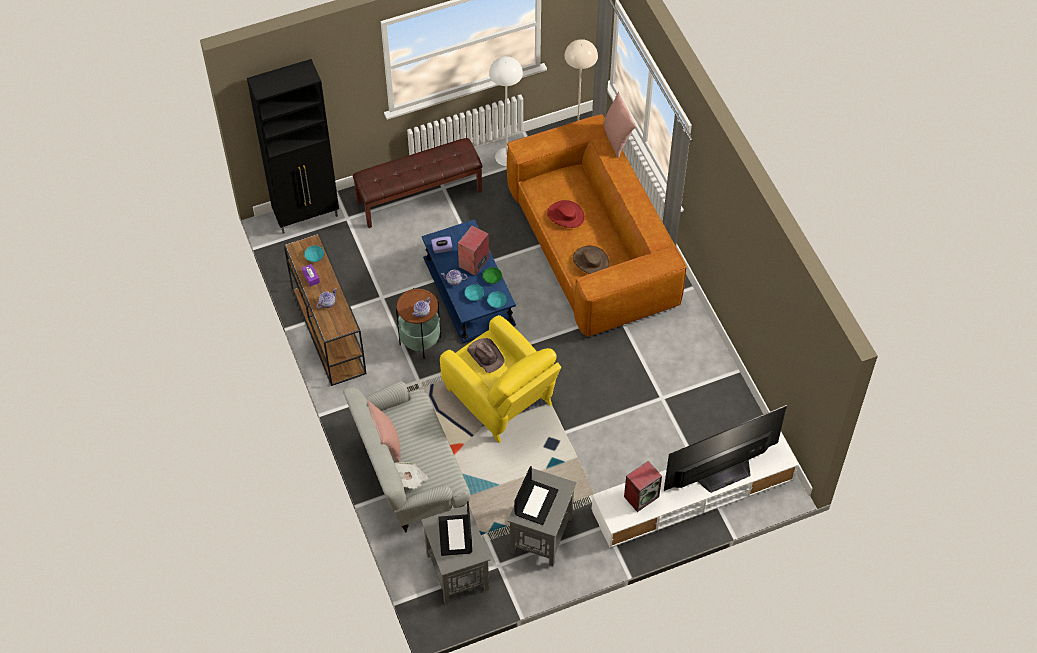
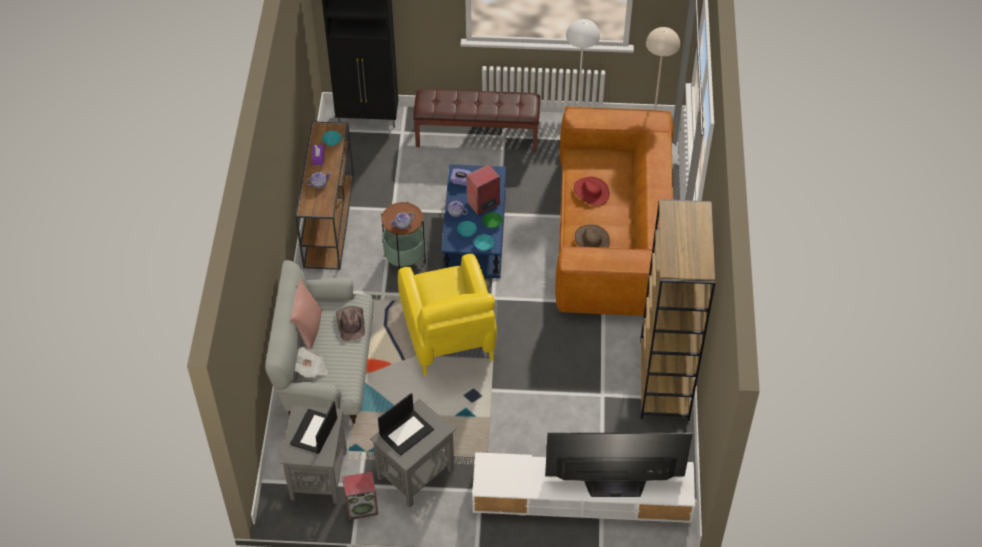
camera: 25 degrees right, 5 degrees down
brown hat [467,338,505,373] -> brown hat moved to [336,306,365,341]
pink pillow [603,92,636,158] -> none
speaker [624,461,662,512] -> speaker moved to [342,471,378,520]
none -> brown bookcase [640,199,715,421]

